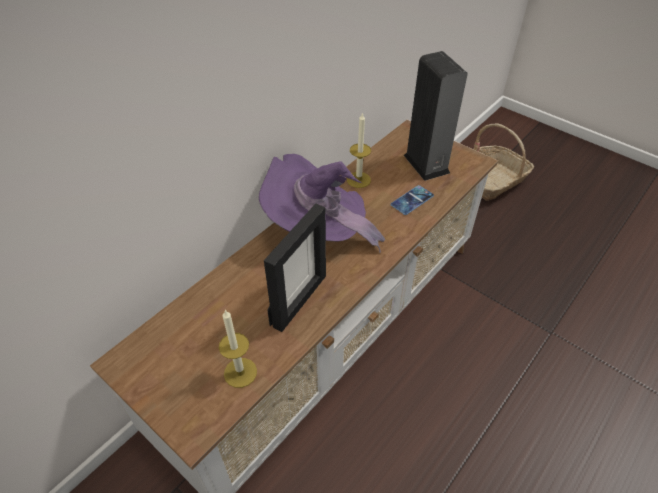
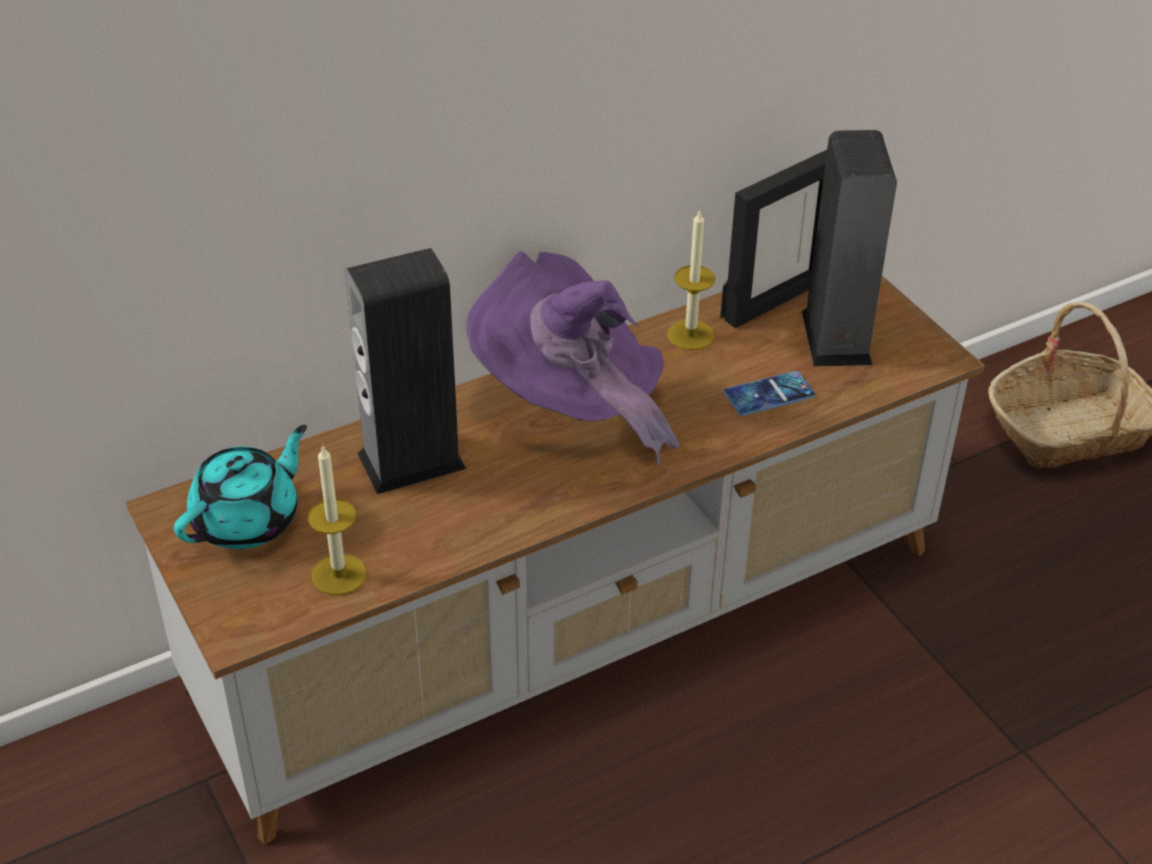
camera: 20 degrees right, 5 degrees down
picture frame [264,204,326,332] -> picture frame moved to [720,150,827,328]
none -> turquoise teapot [174,425,307,549]
none -> speaker [345,248,467,494]

